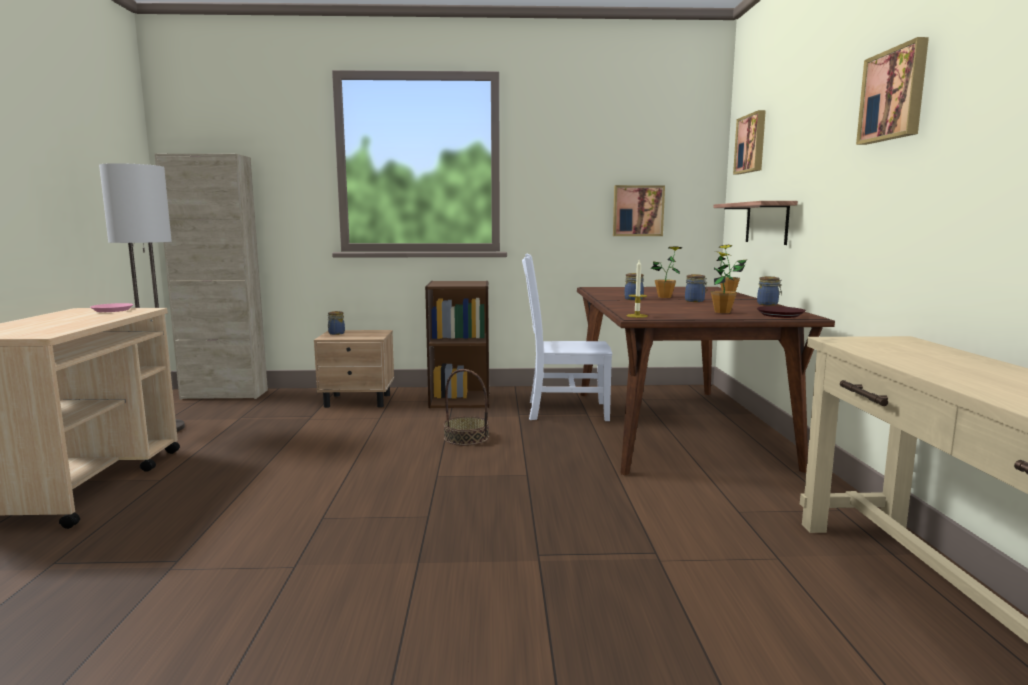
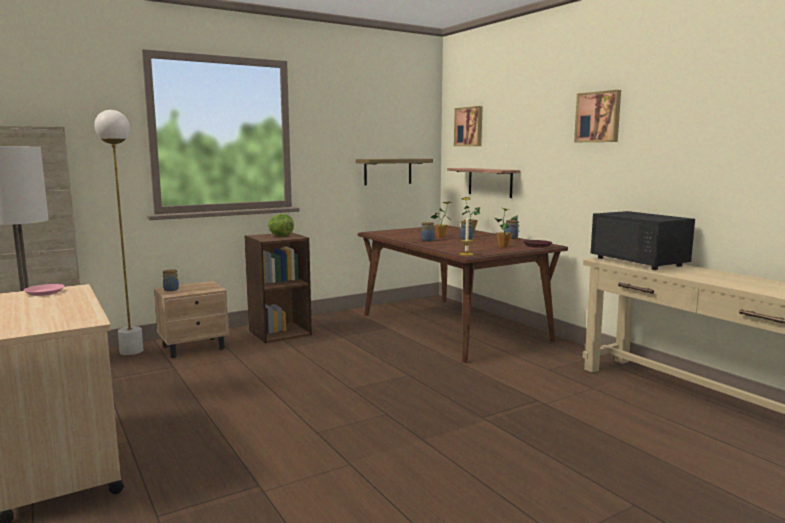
camera: 30 degrees left, 0 degrees up
basket [443,369,489,446] -> none
white chair [522,254,612,421] -> none
picture [613,185,665,236] -> shelf [356,159,433,185]
none -> white floor lamp [94,110,143,355]
none -> lettuce [268,214,294,237]
none -> black microwave [591,211,695,270]

